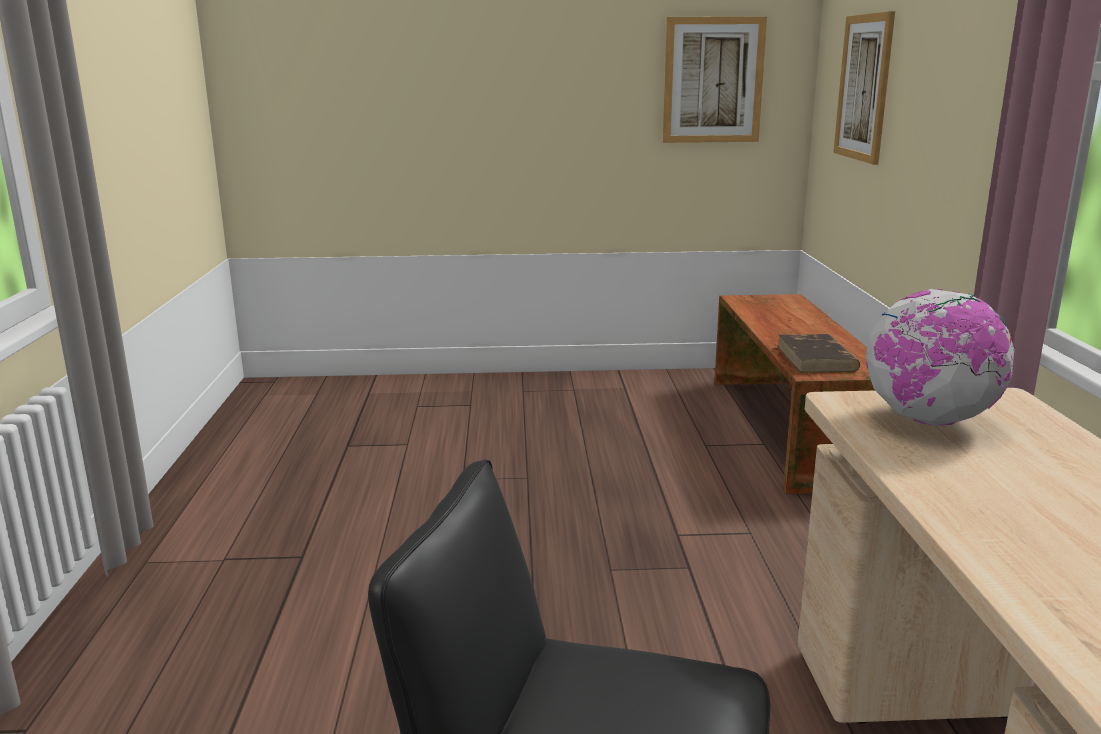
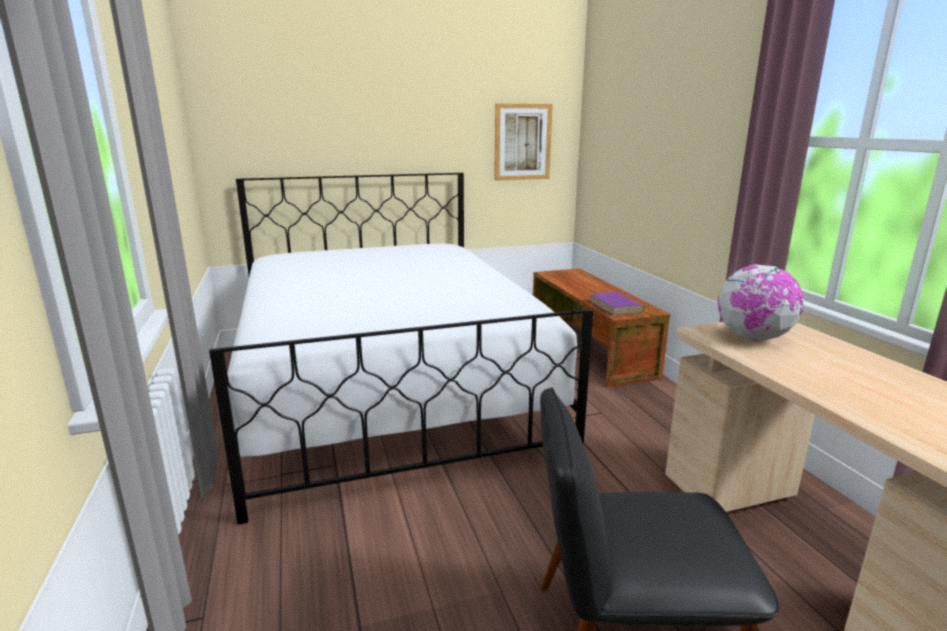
camera: 15 degrees left, 0 degrees up
brown book [777,334,860,373] -> purple book [590,291,644,315]
picture [833,11,895,165] -> none
none -> white bed [209,173,593,524]

